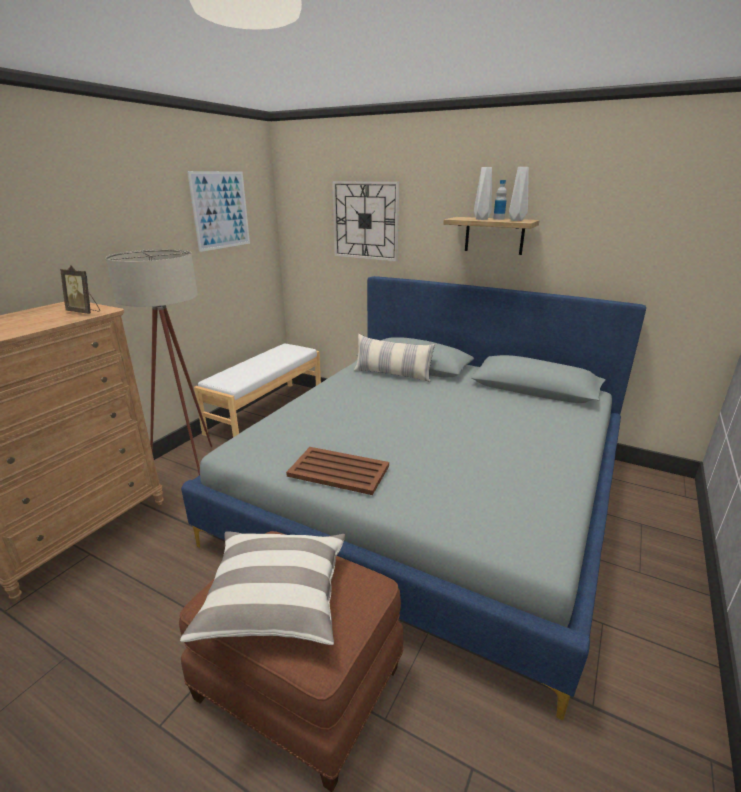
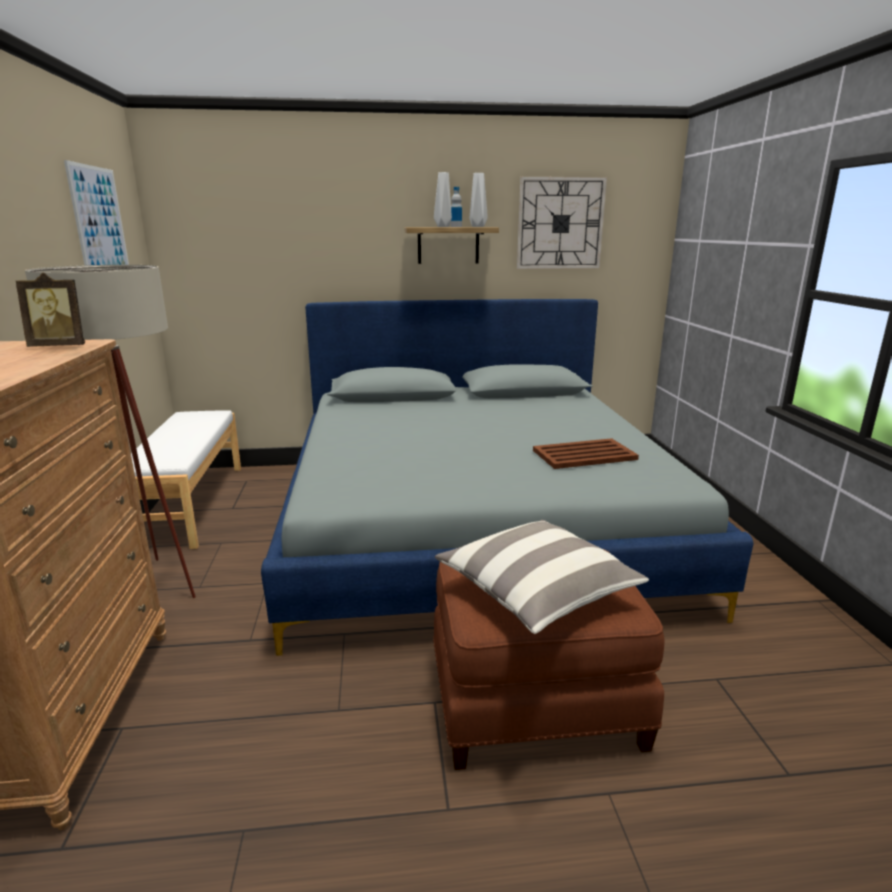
camera: 35 degrees left, 5 degrees down
brown tray [286,447,389,495] -> brown tray moved to [533,438,639,469]
wall clock [332,181,400,262] -> wall clock moved to [517,177,607,269]
pillow [354,334,435,382] -> none

